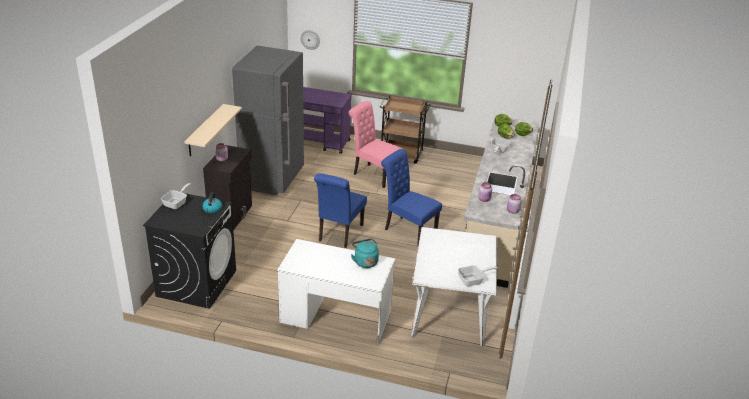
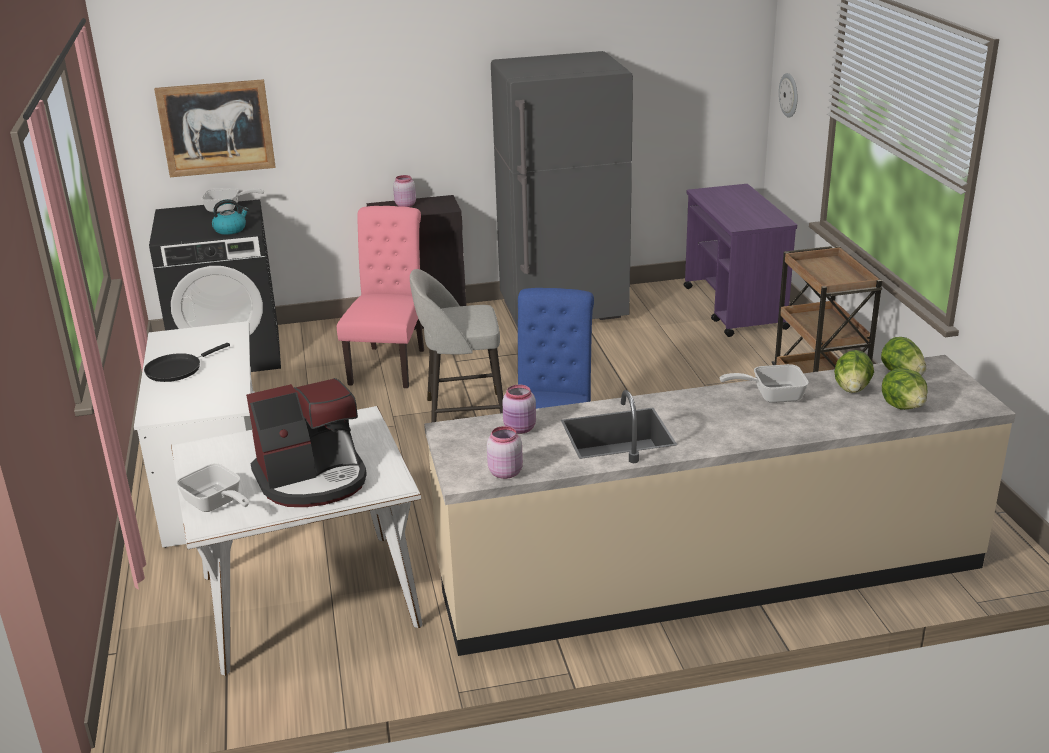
camera: 65 degrees right, 5 degrees down
beige shelf [184,104,242,156] -> none
blue chair [314,173,367,248] -> grey stool [410,269,503,423]
pink chair [349,101,403,188] -> pink chair moved to [337,206,424,388]
turquoise kettle [351,238,379,268] -> none
none -> black frying pan [144,343,230,382]
none -> picture [154,79,276,177]
none -> coffee machine [246,378,367,507]

